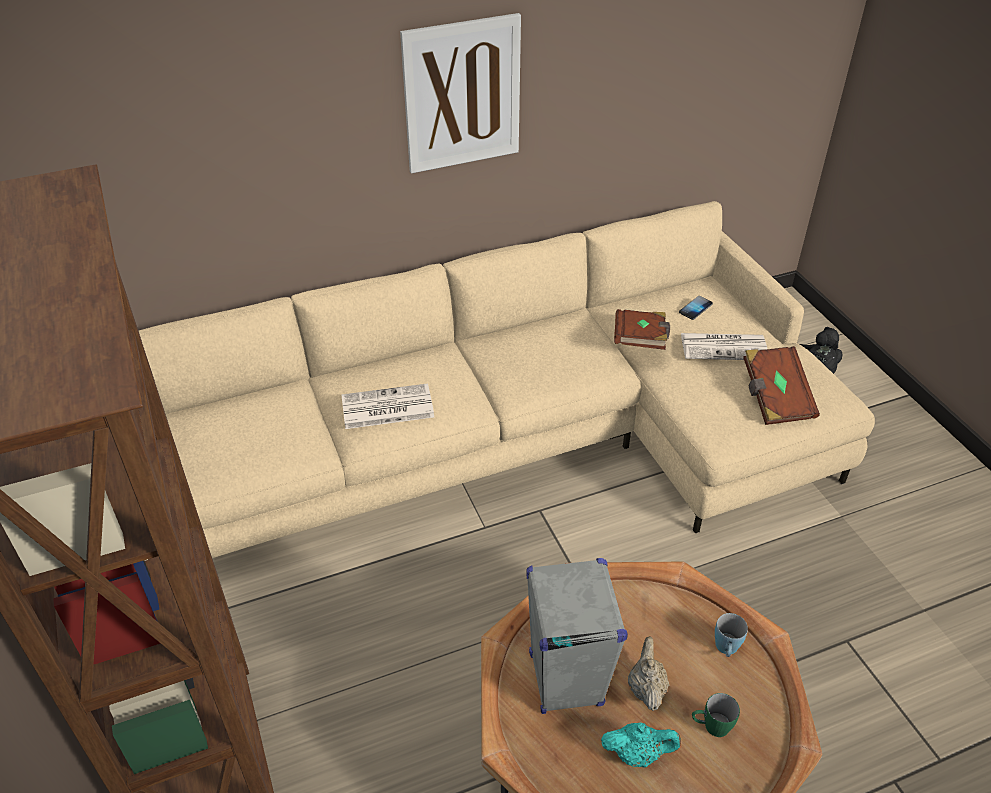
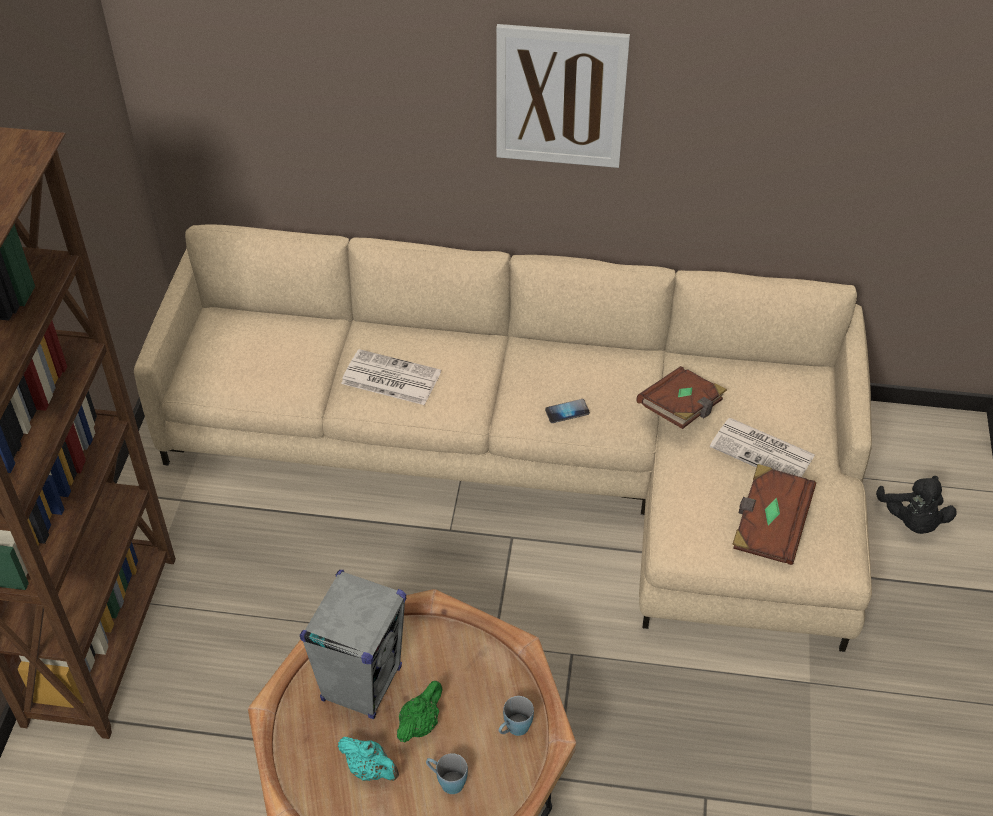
camera: 30 degrees right, 5 degrees up
beige teapot [628,636,669,711] -> green teapot [397,681,442,742]
phone [679,296,713,320] -> phone moved to [545,399,590,423]
green mug [692,693,740,737] -> blue mug [426,753,468,794]

